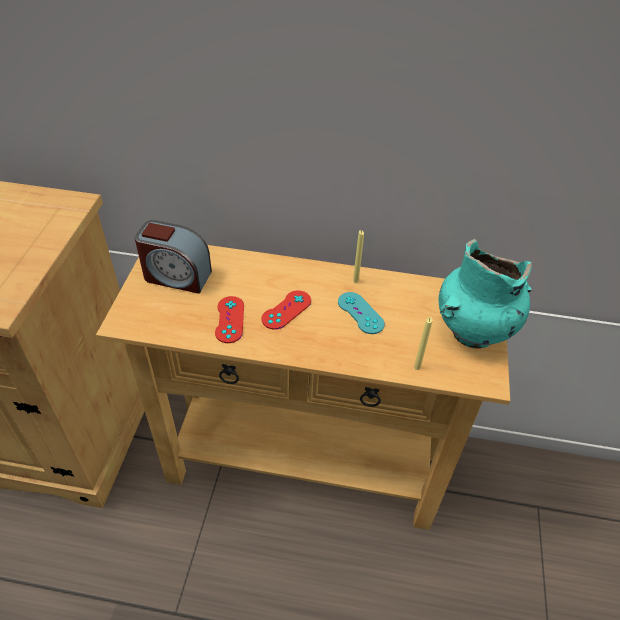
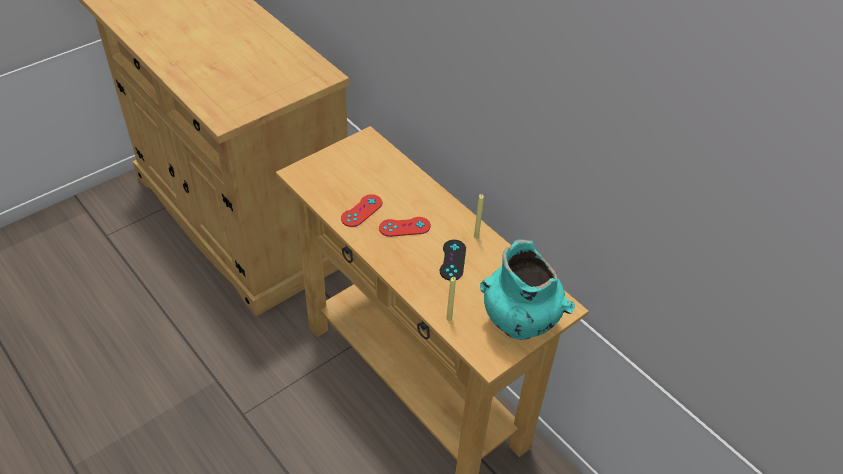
camera: 40 degrees right, 0 degrees up
alarm clock [135,220,212,294] -> none
turquoise game controller [338,292,385,334] -> black game controller [440,240,466,280]

